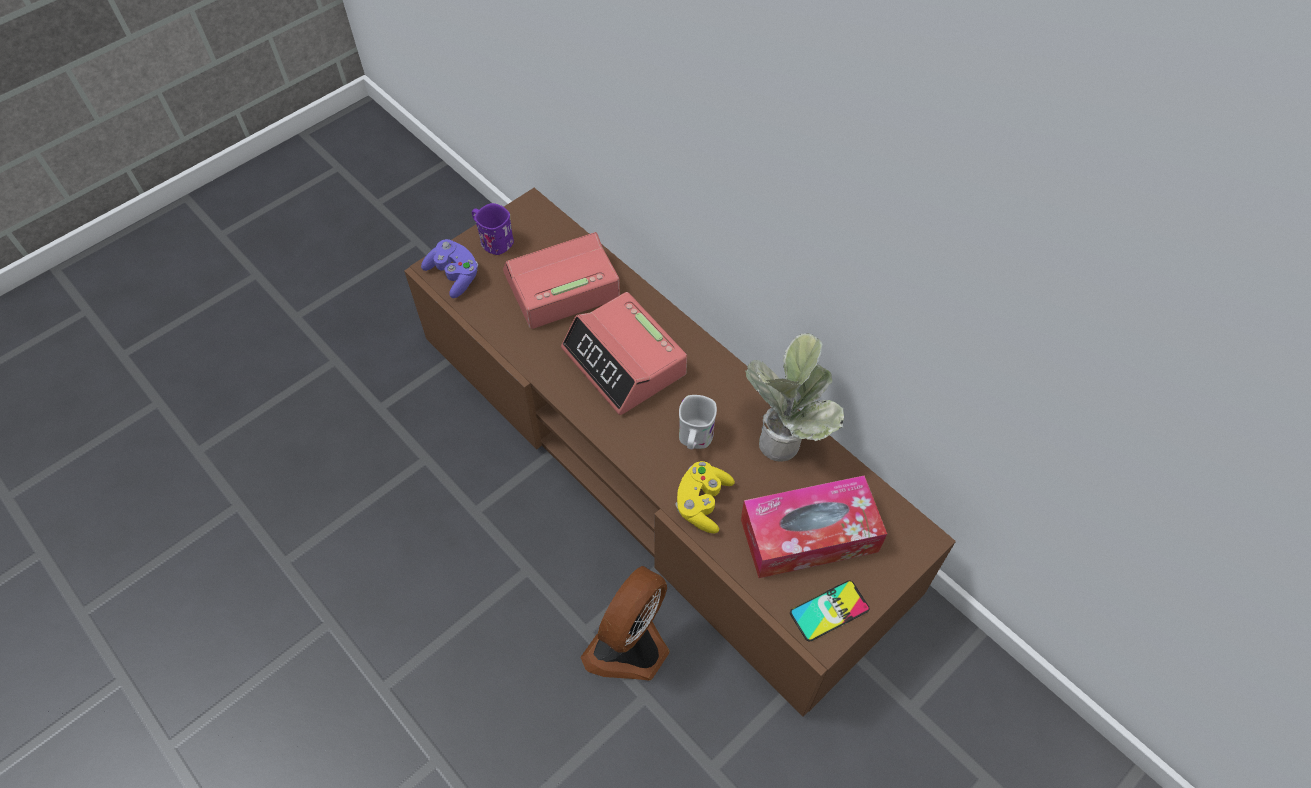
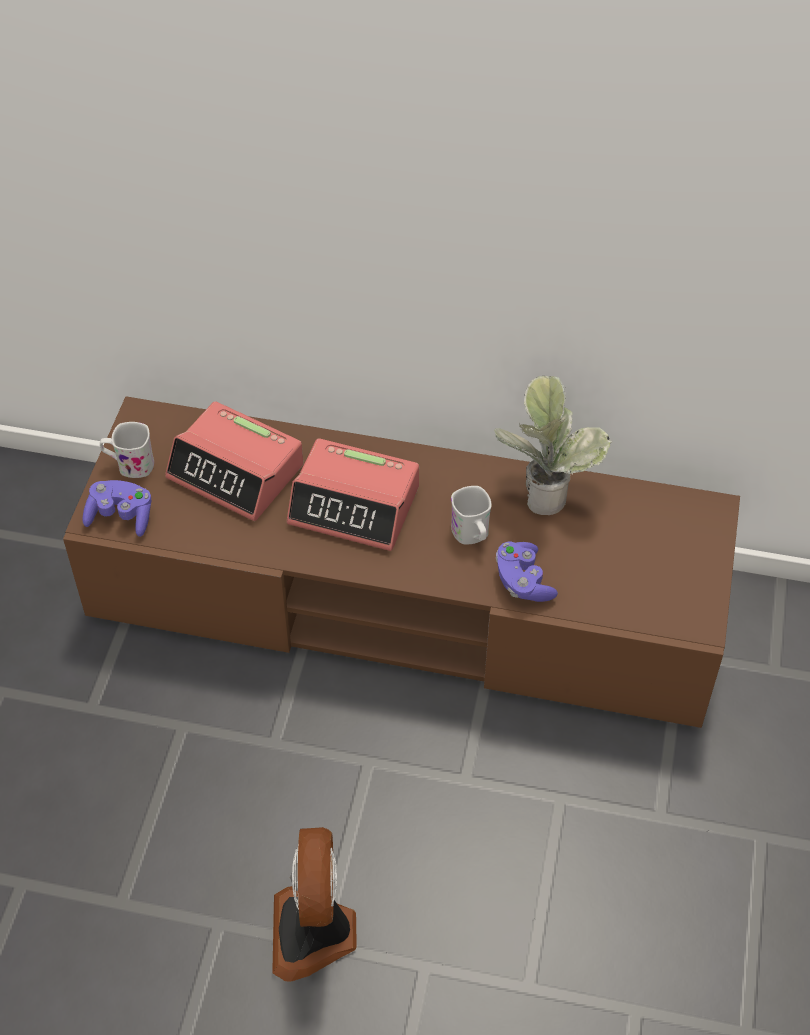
camera: 35 degrees left, 5 degrees down
purple mug [472,203,514,255] -> white mug [100,422,154,478]
alarm clock [503,232,620,329] -> alarm clock turned 90 degrees counterclockwise [165,401,303,521]
fan [580,566,670,681] -> fan moved to [272,827,357,982]
yellow game controller [675,461,735,533] -> purple game controller [496,542,558,602]
tissue box [741,475,887,578] -> none
phone [790,580,870,642] -> none

